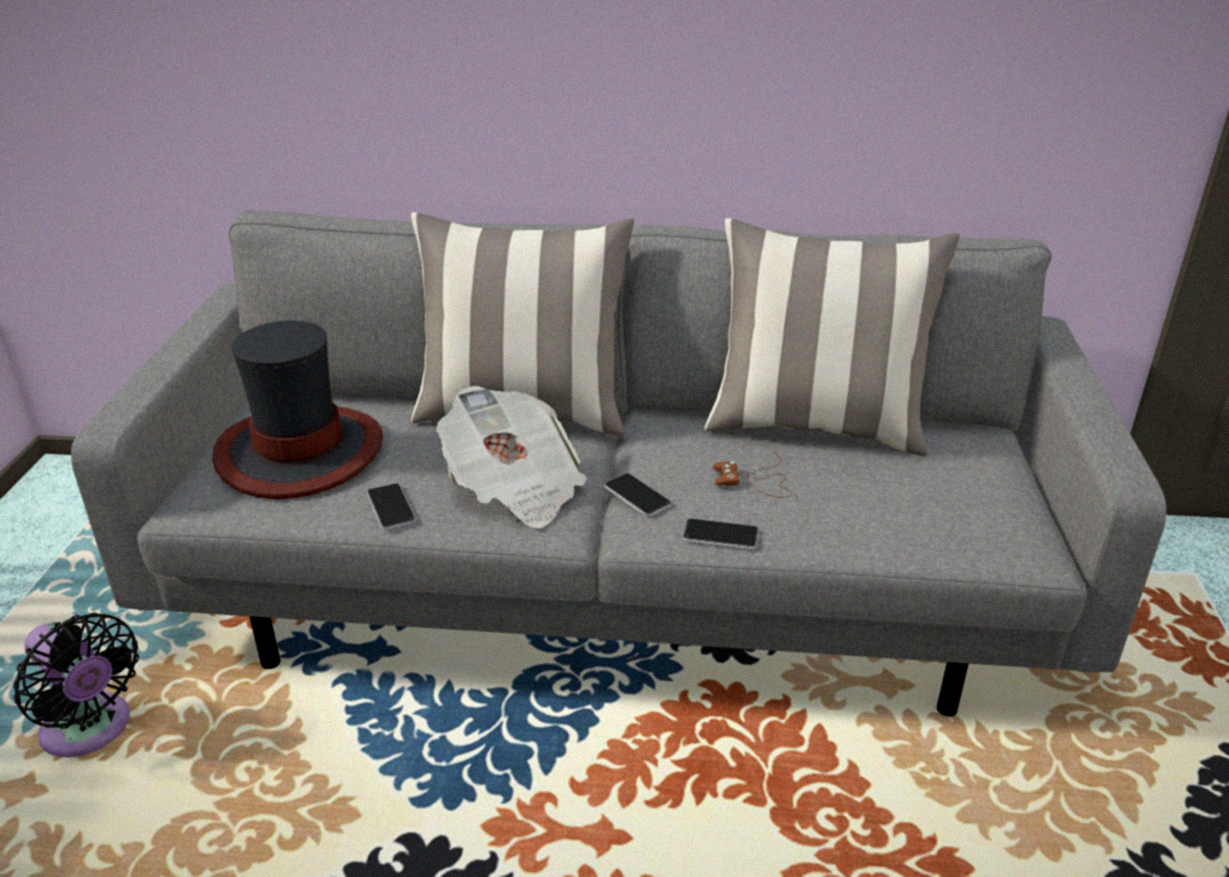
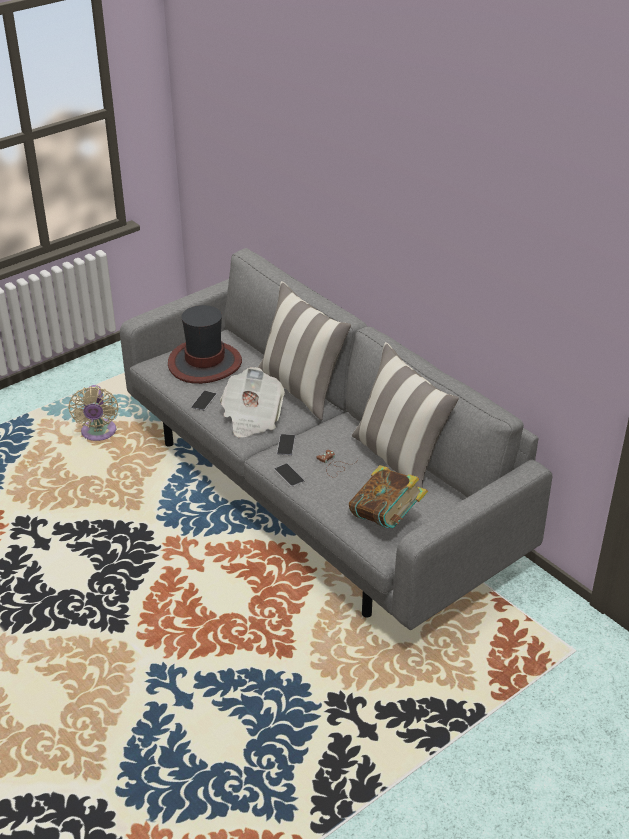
camera: 45 degrees right, 5 degrees up
black fan [13,613,139,757] -> beige fan [68,385,119,441]
none -> book [349,465,428,528]

